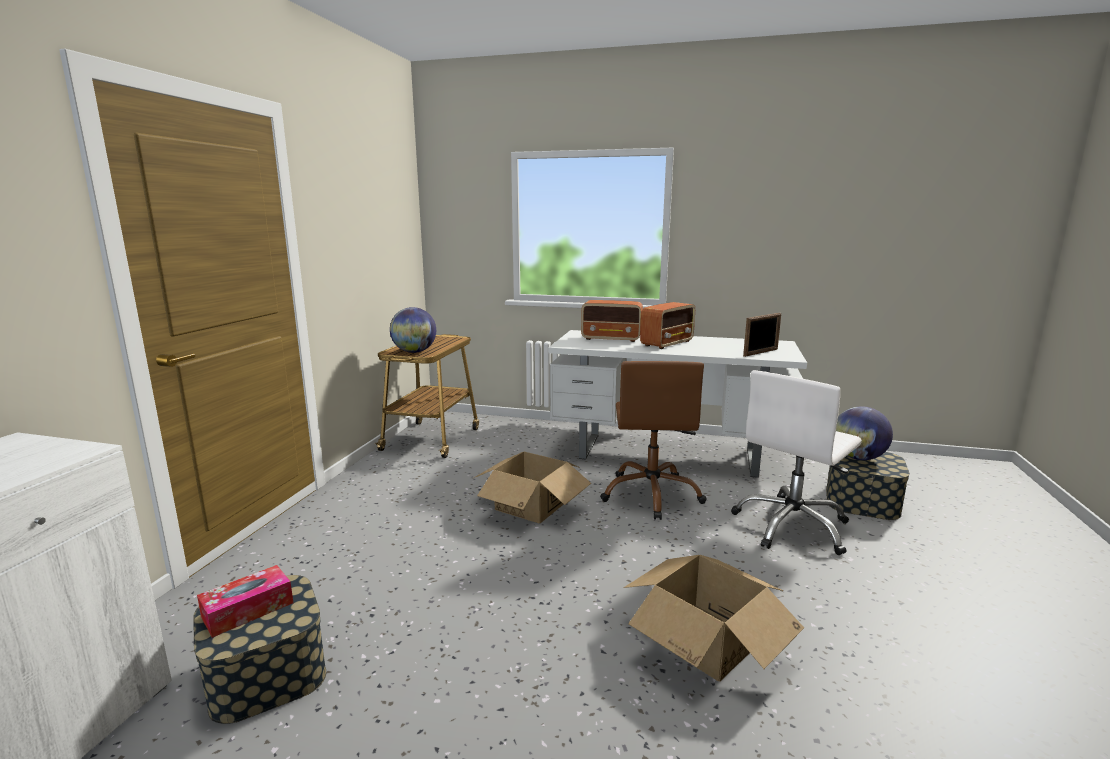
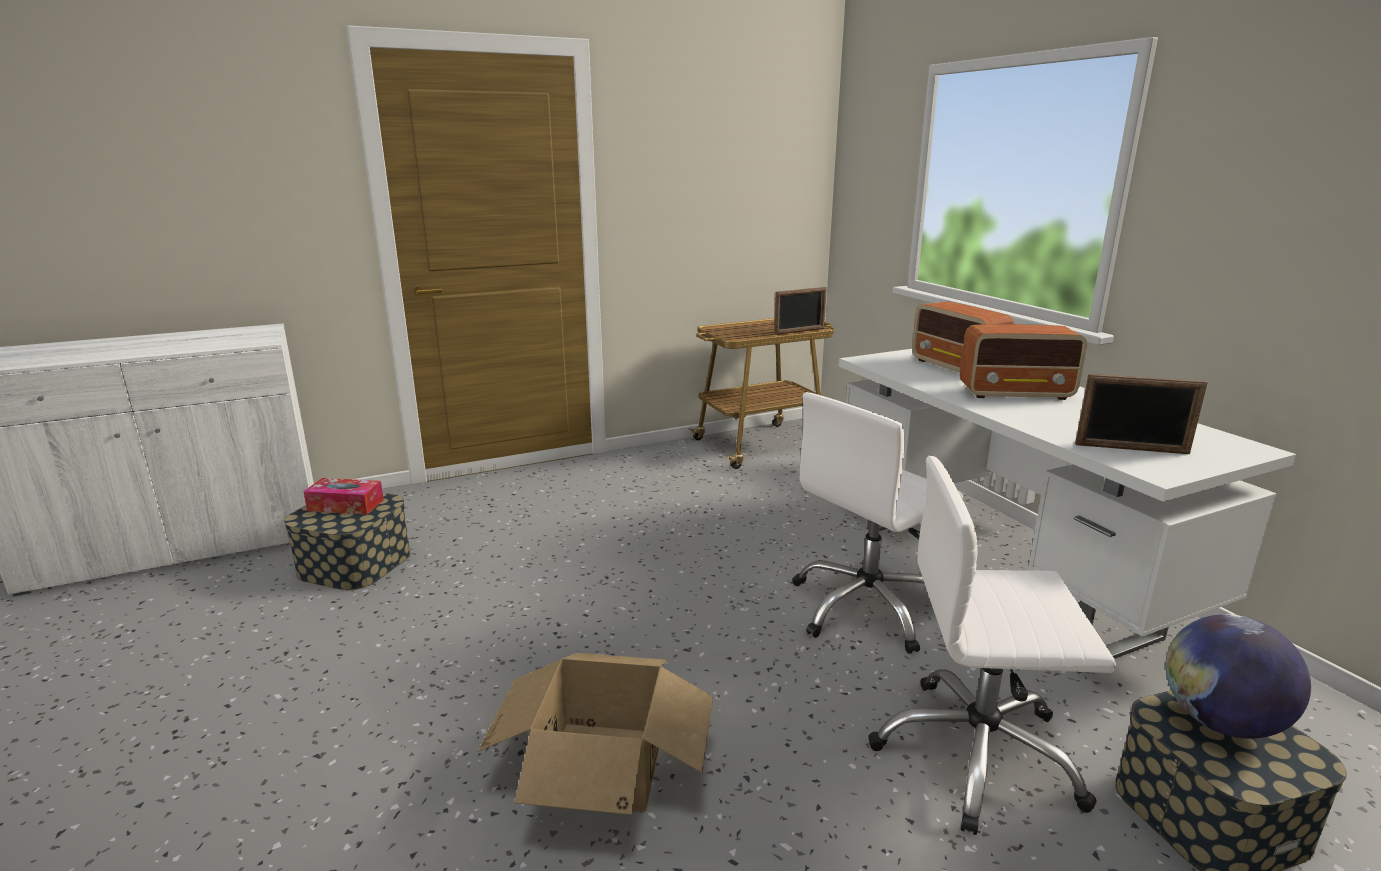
camera: 50 degrees right, 5 degrees up
globe [390,307,436,353] -> none
cardboard box [472,452,591,523] -> none
brown office chair [600,361,707,520] -> white office chair [792,392,963,654]
none -> picture frame [774,287,827,335]

